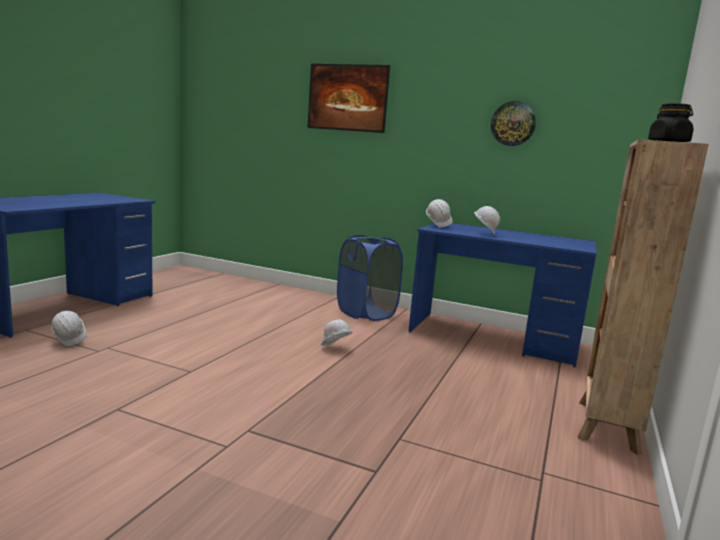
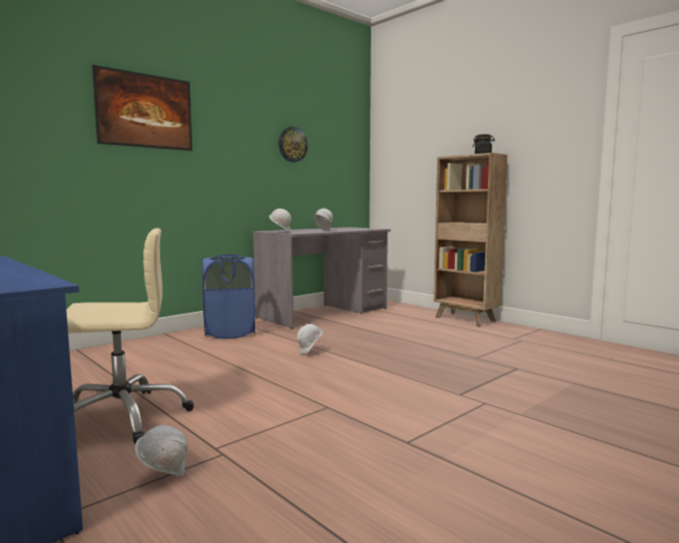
camera: 65 degrees left, 5 degrees down
blue desk [408,223,597,367] -> grey desk [252,227,391,329]
none -> beige office chair [66,228,194,444]

